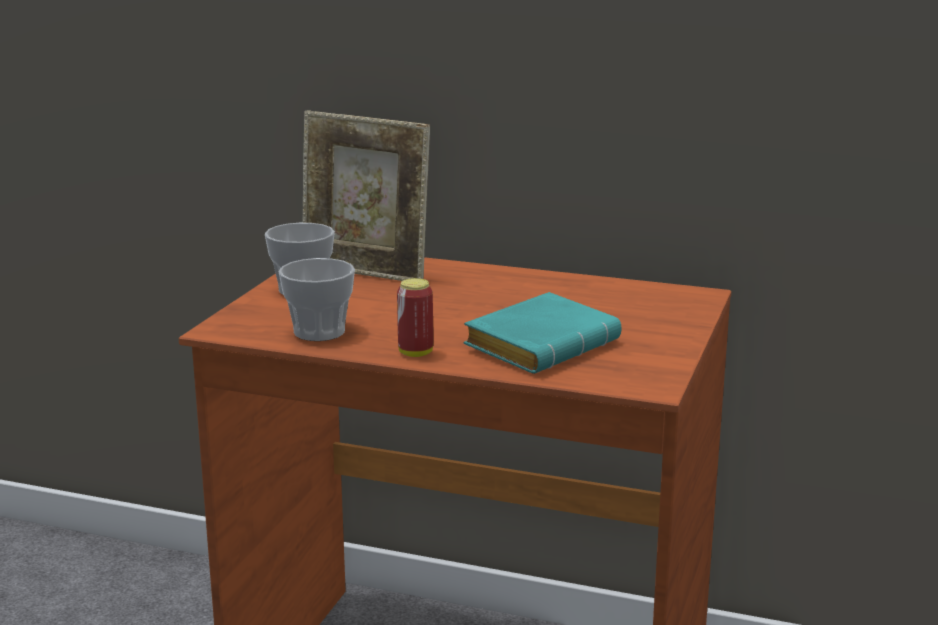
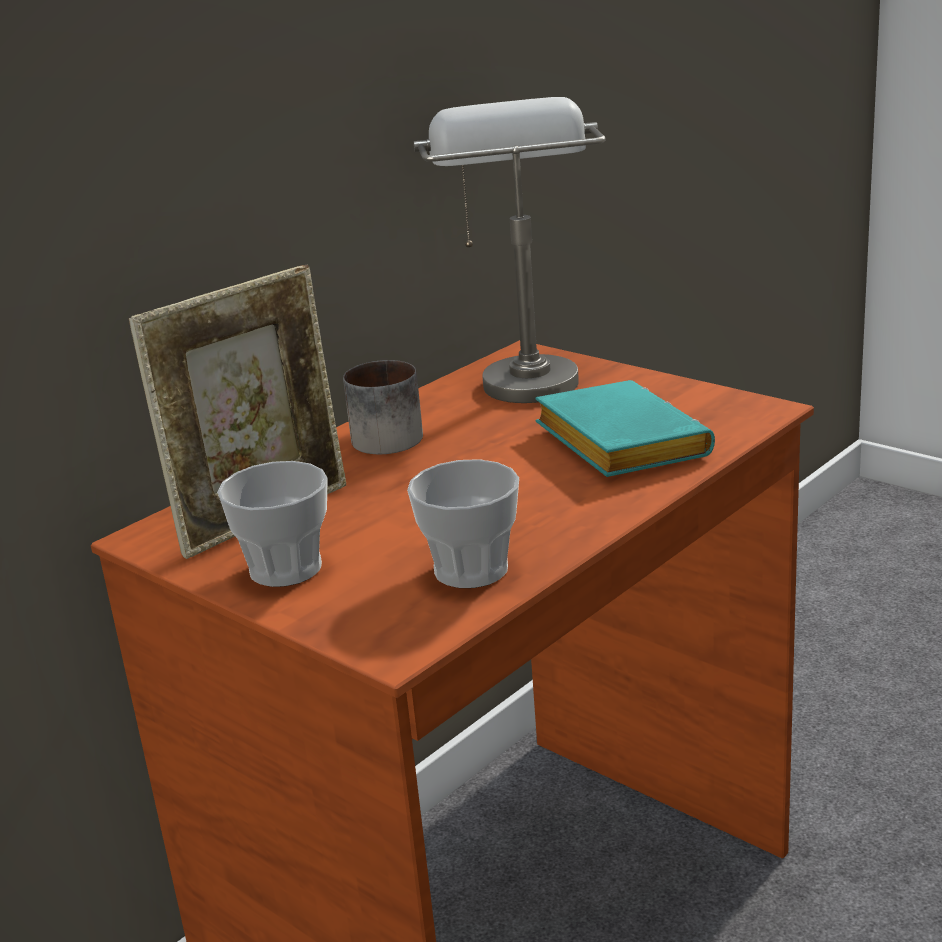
camera: 65 degrees left, 5 degrees up
can [397,278,433,357] -> none
none -> mug [343,360,423,454]
none -> grey table lamp [414,97,606,403]

